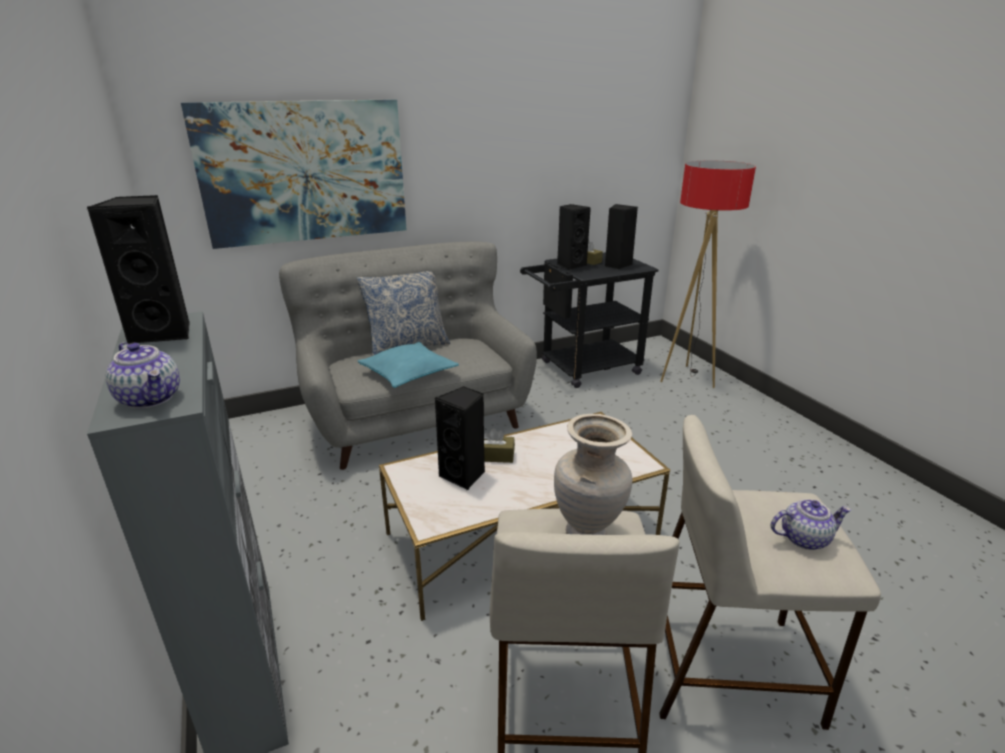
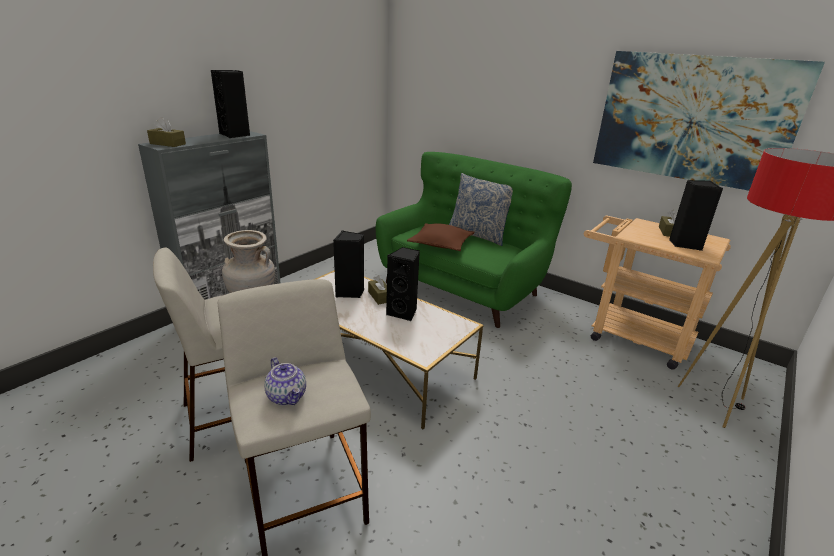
camera: 60 degrees right, 0 degrees up
teapot [106,342,180,409] -> brown tissue box [147,117,186,147]
picture [181,99,406,249] -> picture moved to [593,51,825,191]
grey sofa [279,241,537,470] -> green sofa [376,152,572,328]
turquoise pillow [358,342,459,388] -> brown pillow [407,223,474,251]
black cart [520,252,658,388] -> beige cart [584,216,731,370]
black speaker [557,204,591,270] -> black speaker moved to [386,247,420,321]

